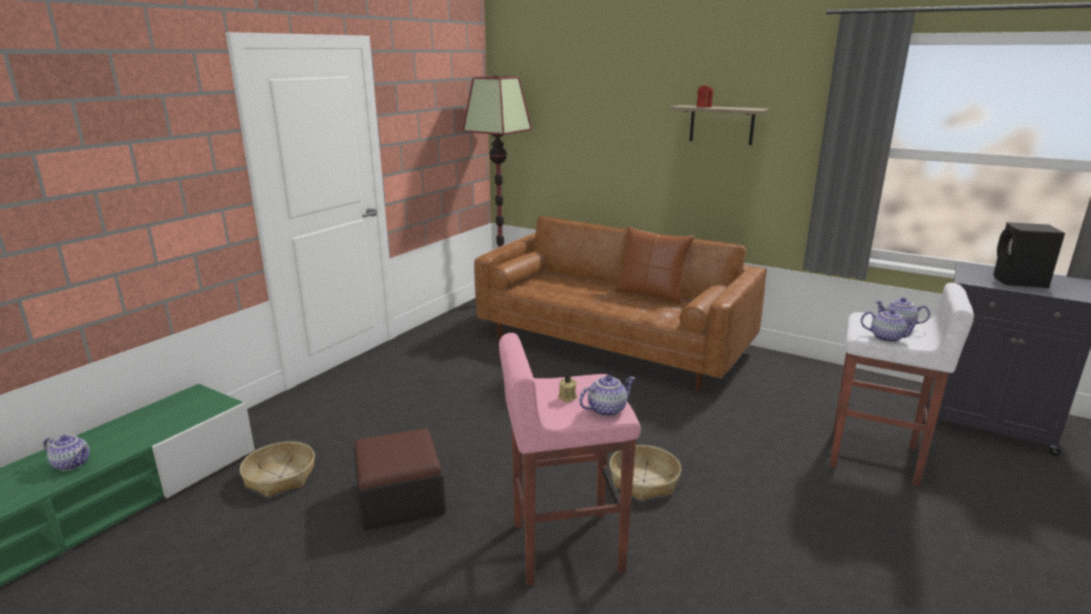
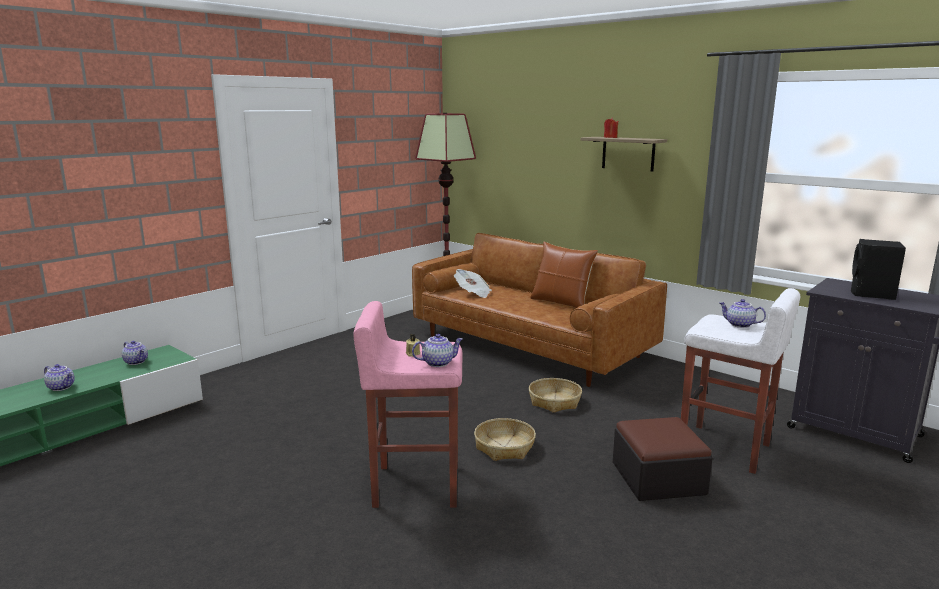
camera: 10 degrees right, 5 degrees down
basket [240,441,315,497] -> basket moved to [529,378,582,413]
ottoman [353,428,446,531] -> ottoman moved to [613,417,712,501]
teapot [861,309,921,342] -> teapot moved to [122,341,148,365]
none -> newspaper [454,269,492,298]

